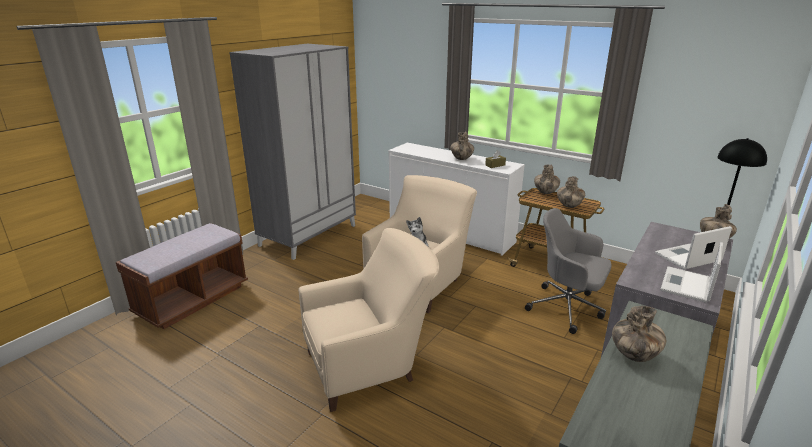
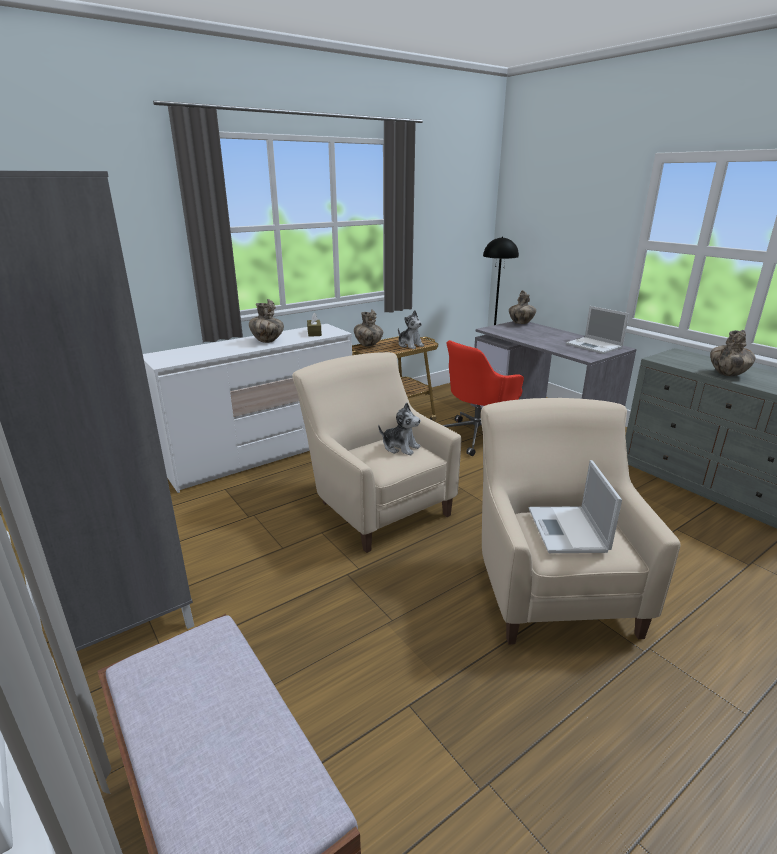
camera: 70 degrees left, 0 degrees up
grey office chair [525,208,612,334] -> red office chair [442,340,524,456]
vase [557,176,585,208] -> plush toy [398,310,424,349]
laptop [655,226,732,270] -> laptop moved to [529,460,622,553]

